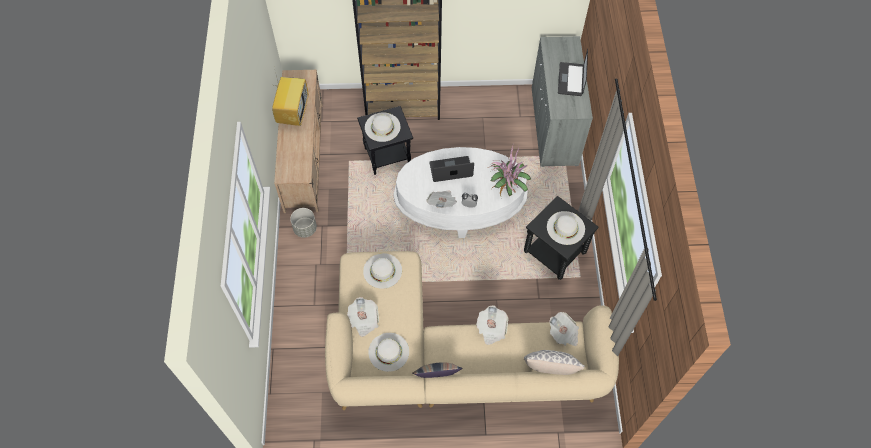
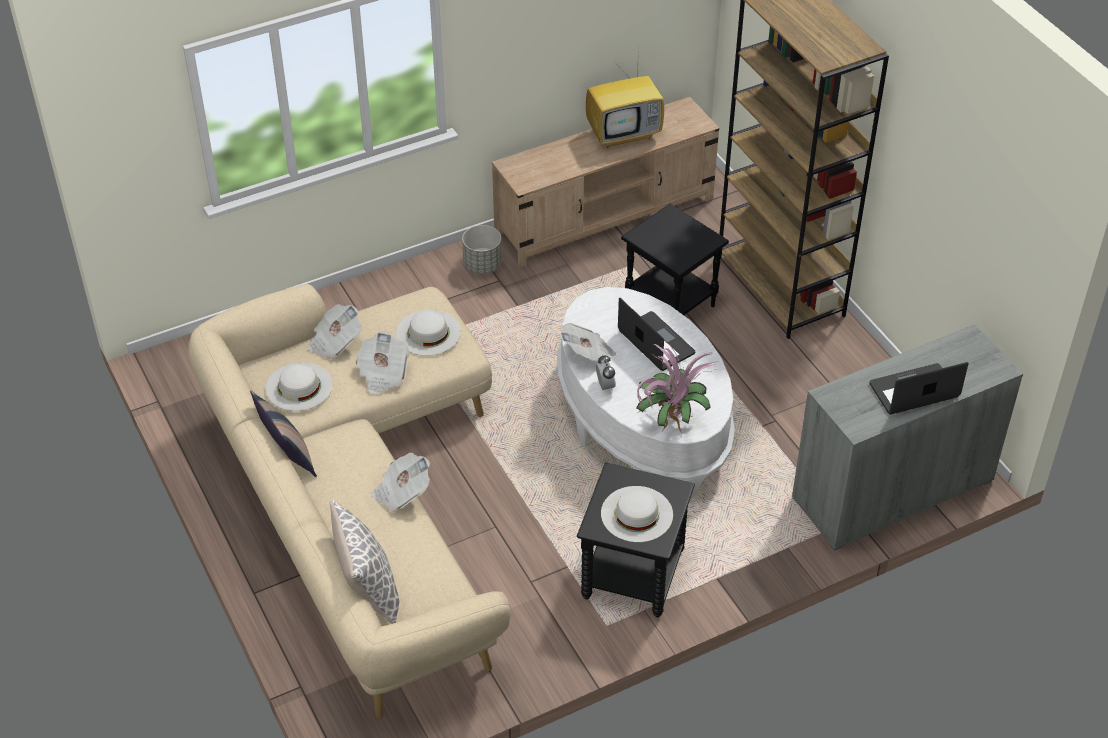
camera: 65 degrees right, 15 degrees down
white hat [365,112,400,142] -> none
newspaper [549,312,579,346] -> newspaper moved to [356,332,410,394]

